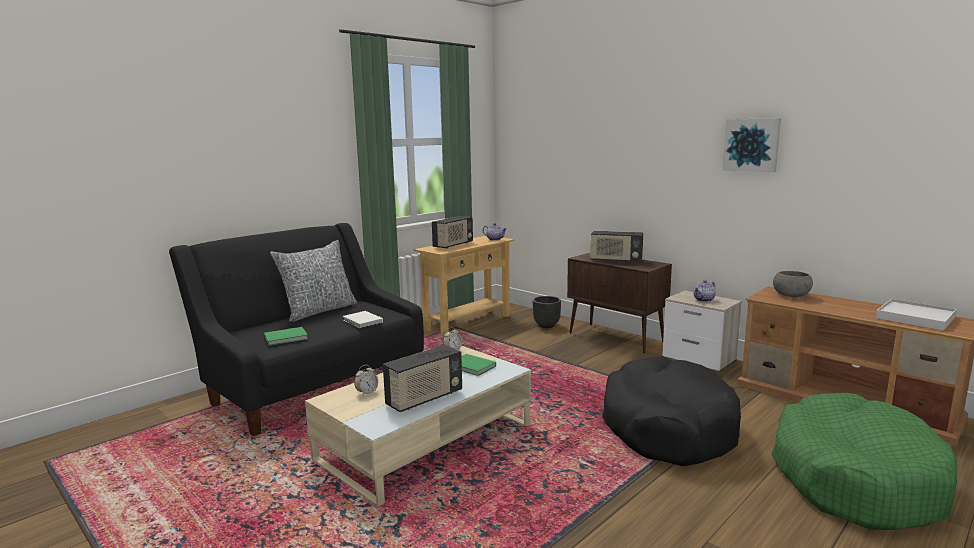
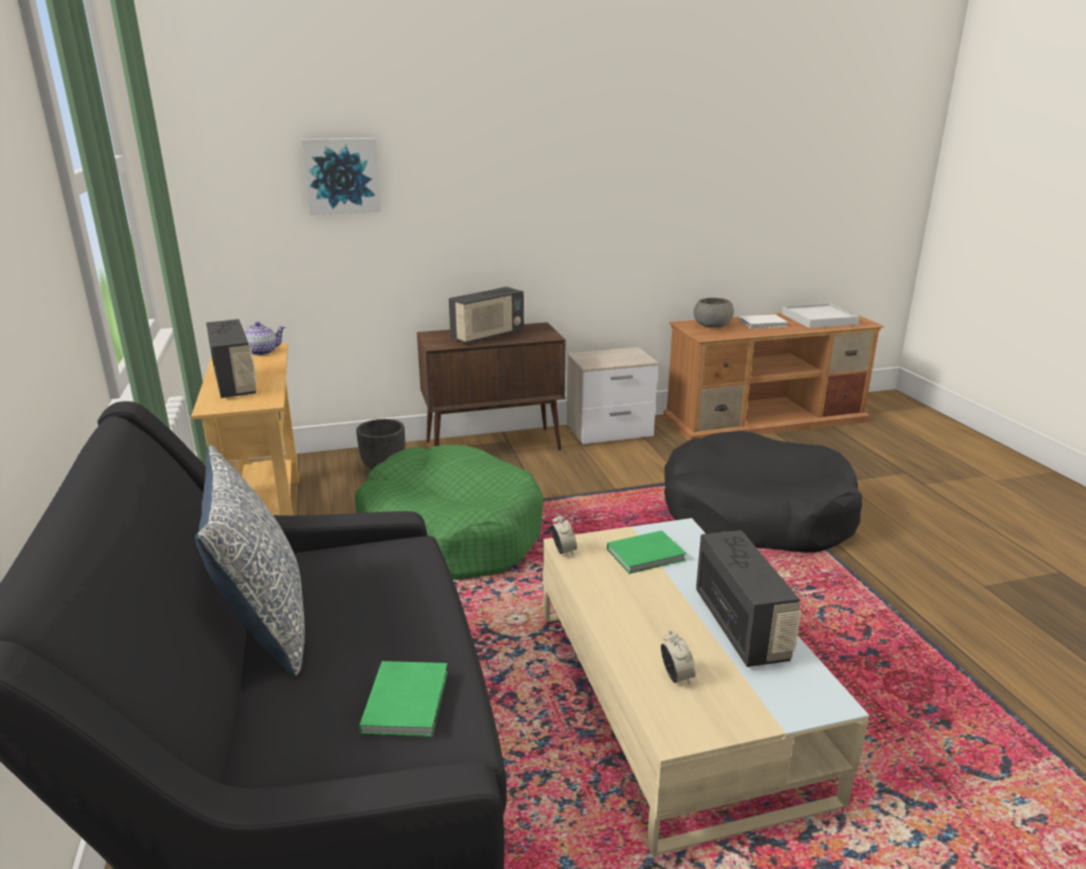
camera: 60 degrees left, 10 degrees up
white book [343,311,383,328] -> white book moved to [739,314,788,329]
teapot [693,280,716,302] -> none
picture [722,118,781,172] -> picture moved to [301,138,381,215]
green dog bed [771,393,957,530] -> green dog bed moved to [355,445,543,580]

